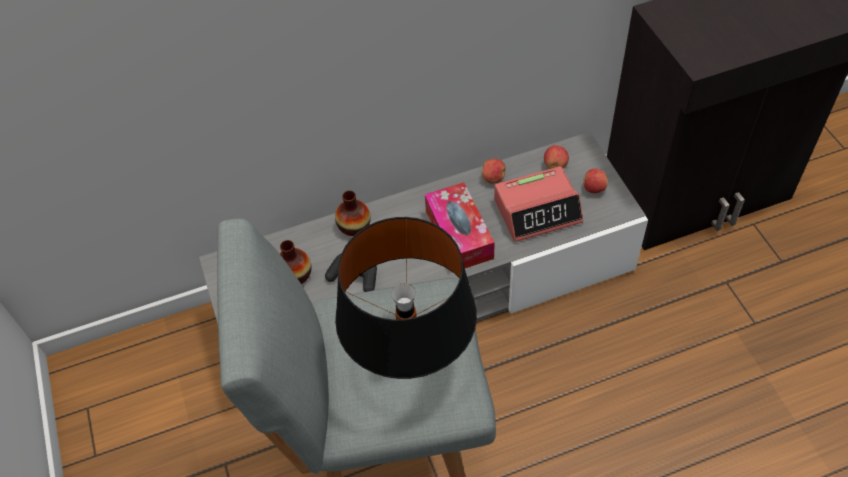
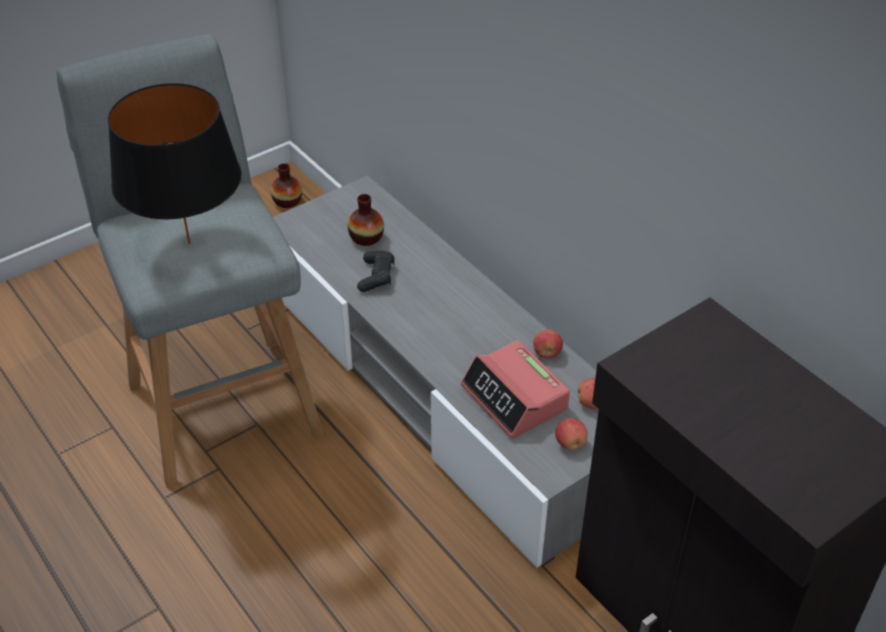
camera: 70 degrees right, 10 degrees down
vase [335,190,371,236] -> vase moved to [271,163,302,208]
tissue box [425,182,495,268] -> none

